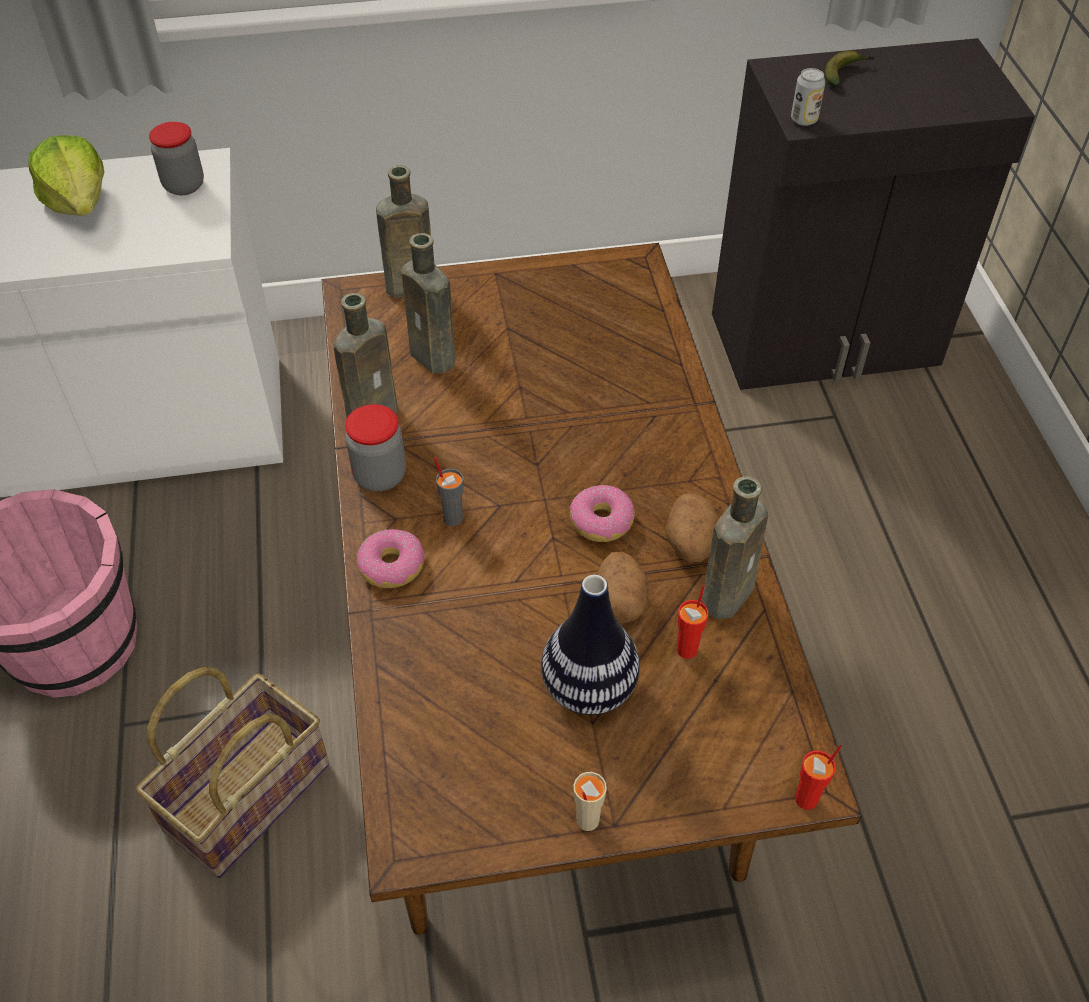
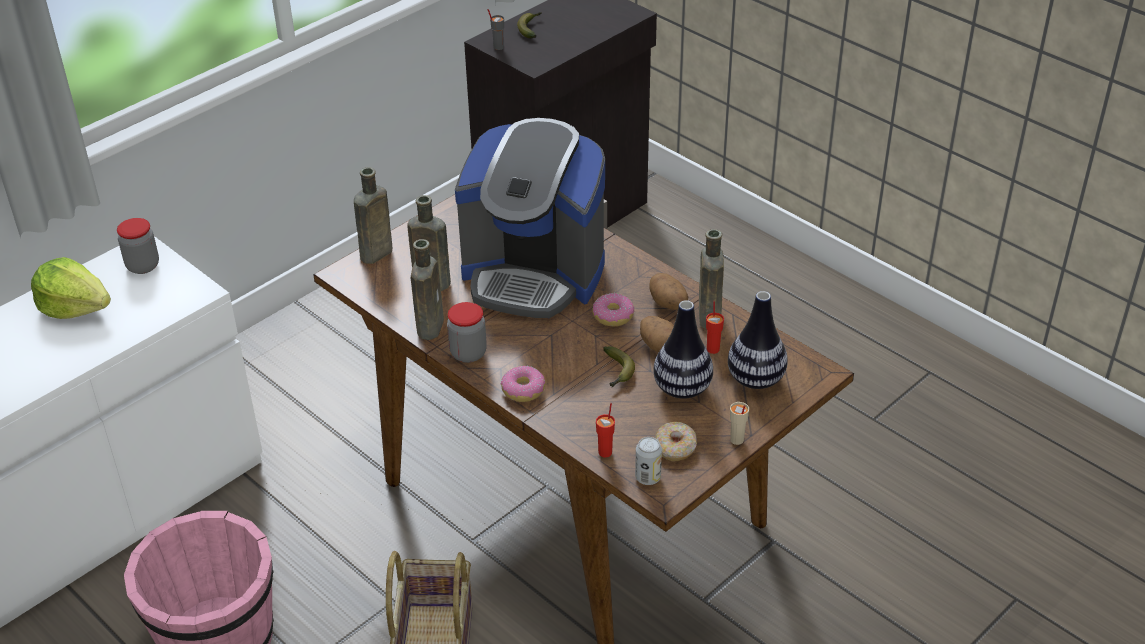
camera: 35 degrees left, 10 degrees down
grey cup [434,457,464,526] -> grey cup moved to [487,9,504,50]
can [791,68,826,126] -> can moved to [635,437,662,485]
red cup [795,745,842,810] -> red cup moved to [596,403,615,457]
none -> coffee machine [455,118,605,318]
none -> banana [603,346,635,387]
none -> donut [655,422,697,461]
none -> vase [728,291,788,389]

